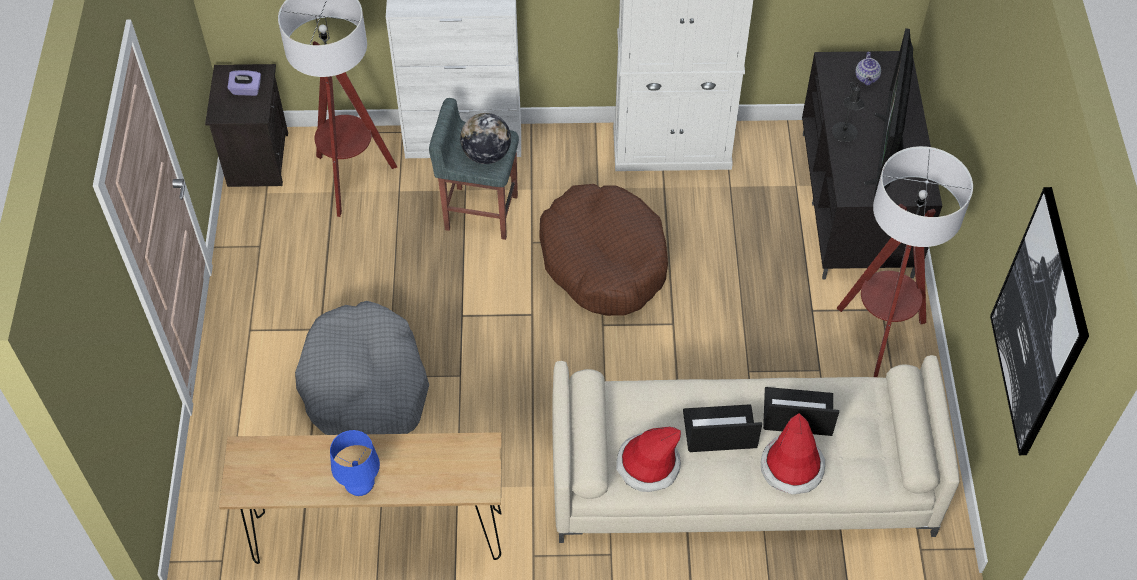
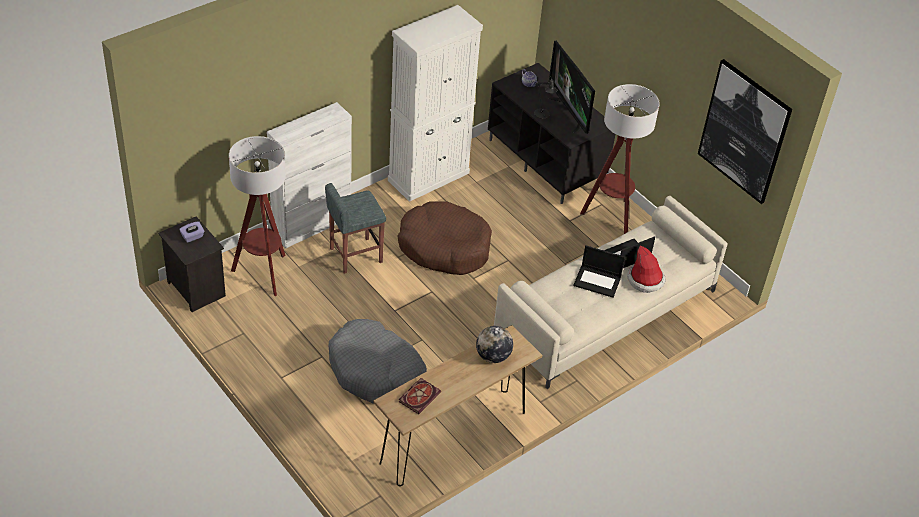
camera: 40 degrees left, 10 degrees down
blue table lamp [330,430,380,496] -> none
globe [460,113,511,164] -> globe moved to [476,326,513,363]
hat [616,427,681,492] -> none
laptop [683,404,762,452] -> laptop turned 120 degrees counterclockwise [573,245,625,298]
none -> book [399,378,441,414]

